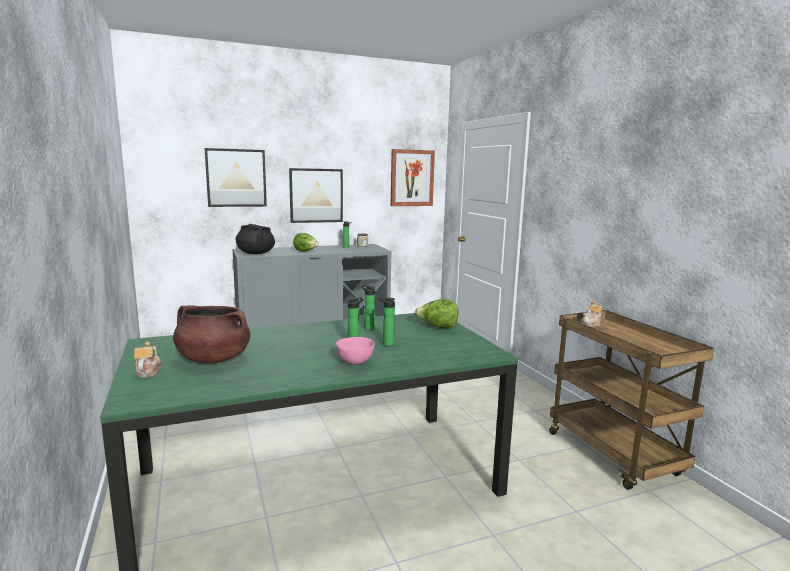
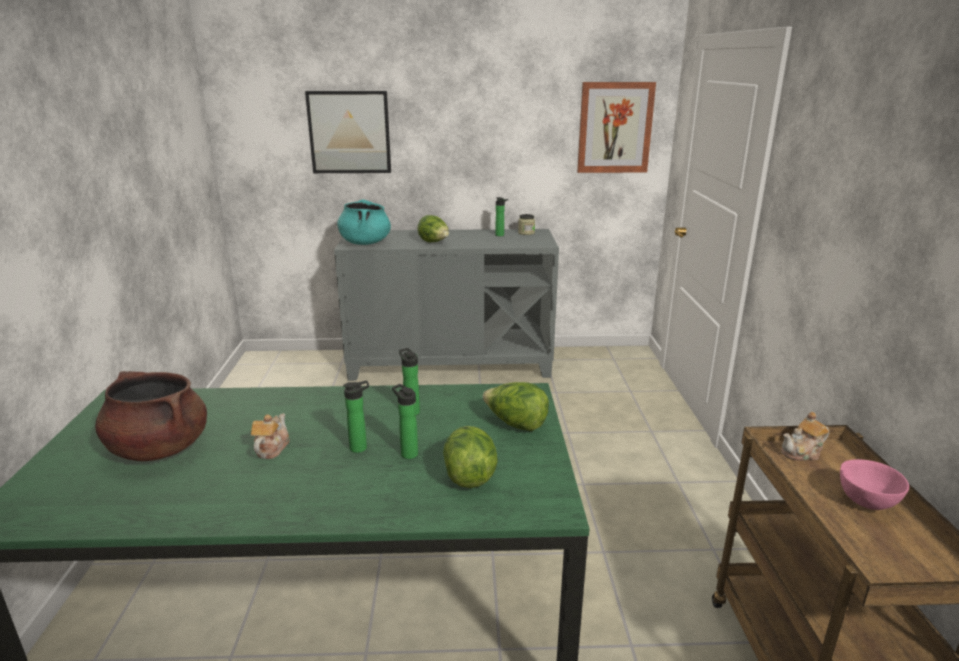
camera: 20 degrees right, 10 degrees up
teapot [134,341,162,378] -> teapot moved to [251,413,290,459]
black cooking pot [235,224,275,254] -> turquoise cooking pot [337,199,391,245]
picture [289,168,343,223] -> none
pink bowl [336,337,375,365] -> pink bowl moved to [840,459,909,510]
none -> lettuce [443,426,498,488]

